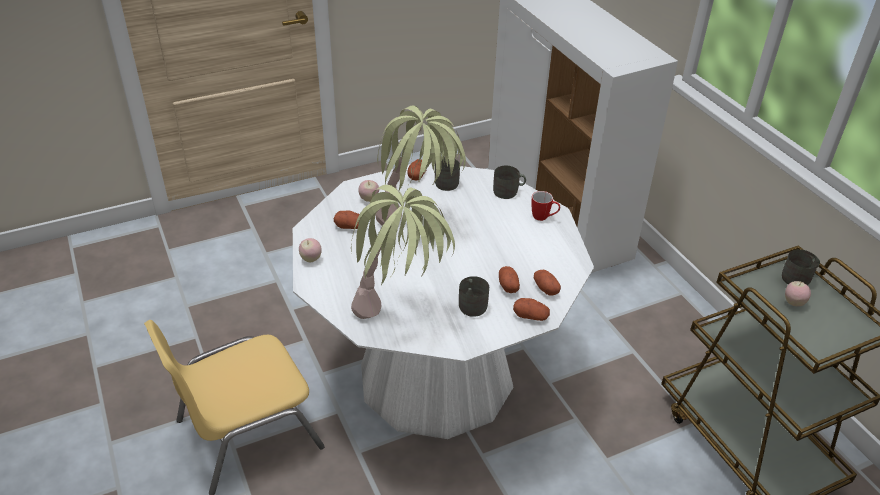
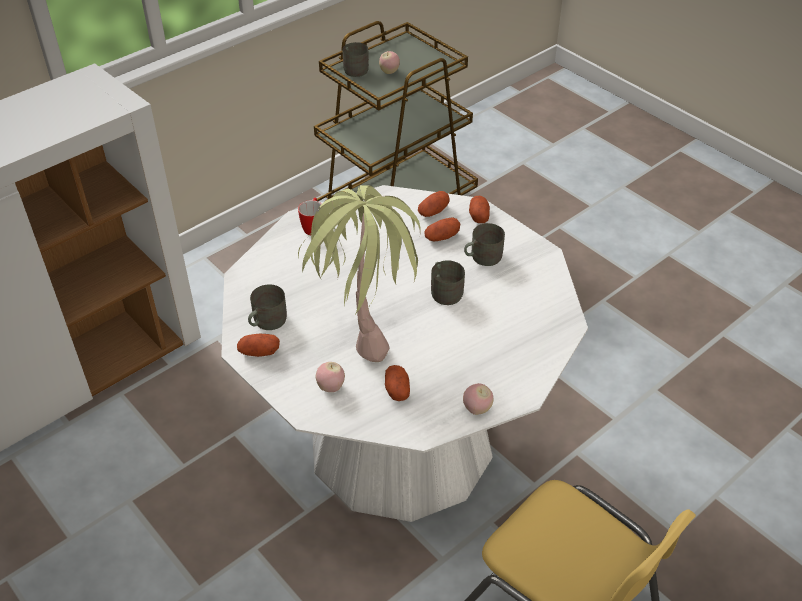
camera: 105 degrees left, 5 degrees up
potted plant [351,185,455,319] -> none
grey mug [493,166,526,199] -> grey mug moved to [431,260,465,305]

